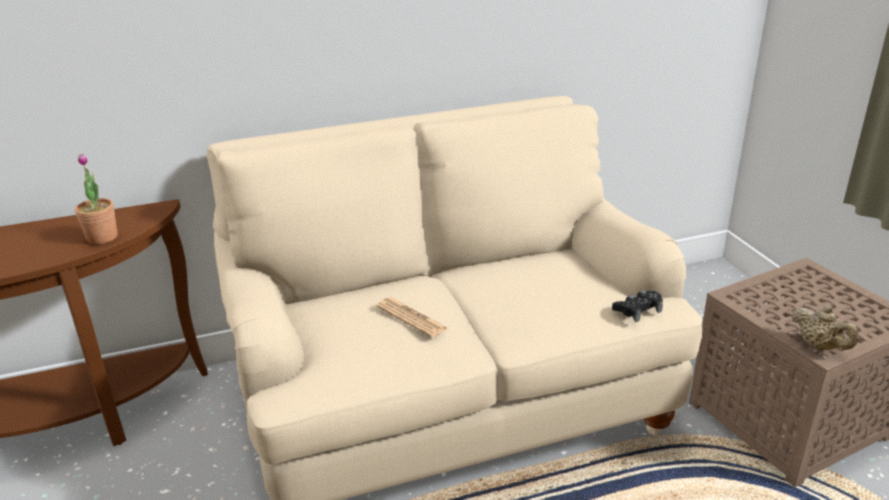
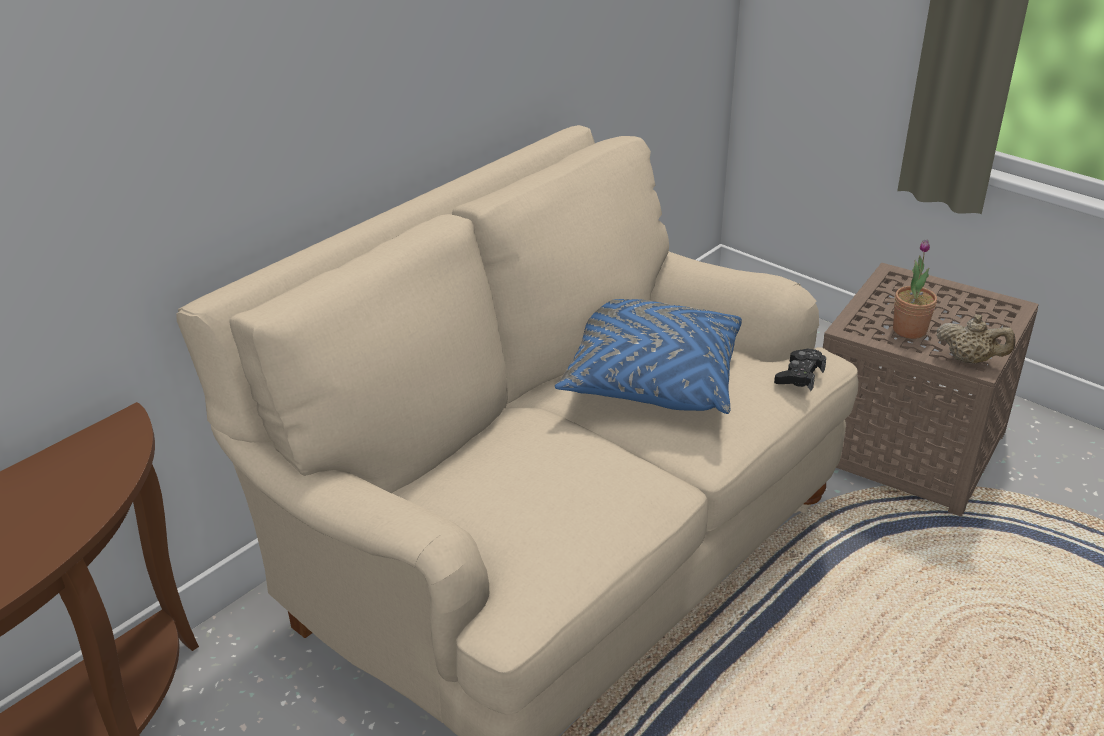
camera: 30 degrees left, 5 degrees up
potted plant [75,154,118,245] -> potted plant moved to [893,239,937,339]
newspaper [376,297,448,338] -> none
none -> blue pillow [555,299,742,414]

